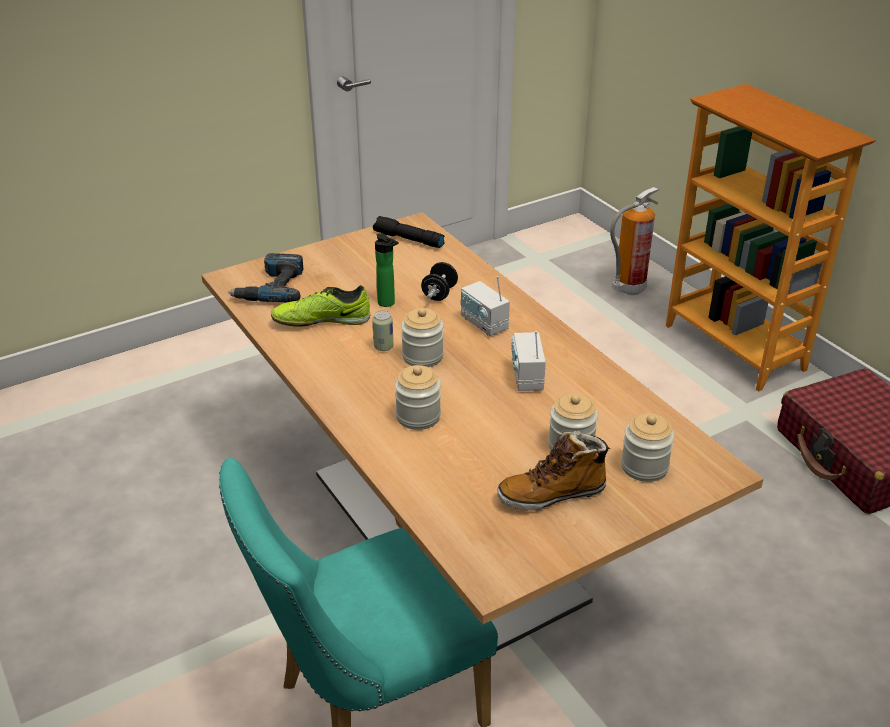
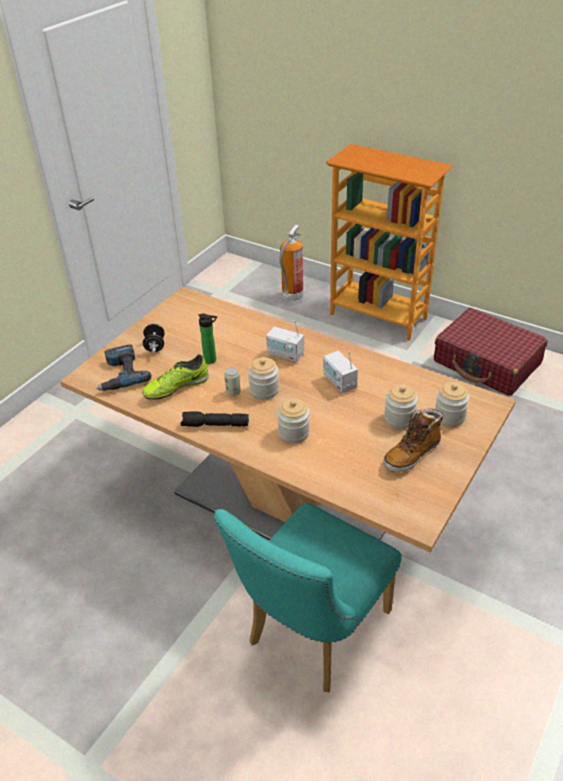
camera: 25 degrees left, 5 degrees up
black flashlight [373,216,445,248] -> black flashlight moved to [181,411,249,427]
black dumbbell [421,262,458,301] -> black dumbbell moved to [143,324,165,353]

